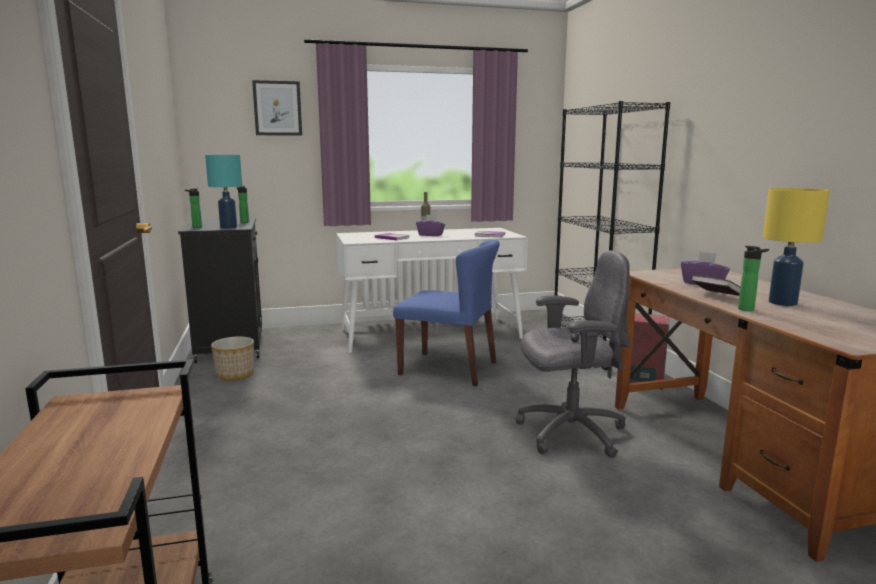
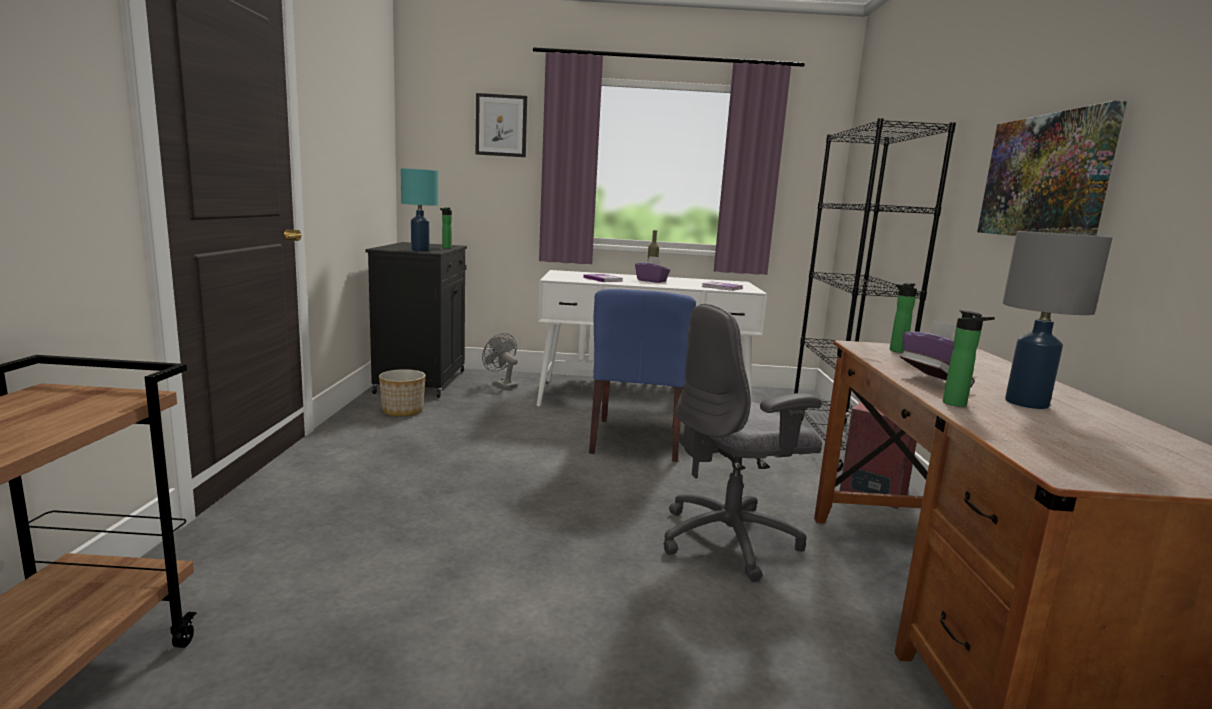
camera: 15 degrees right, 0 degrees up
bottle [185,188,202,228] -> bottle moved to [890,283,917,353]
blue chair [393,240,500,386] -> blue chair turned 60 degrees clockwise [589,289,696,462]
grey office chair [515,250,630,458] -> grey office chair turned 150 degrees clockwise [664,304,822,582]
yellow table lamp [763,188,830,306] -> grey table lamp [1003,231,1113,409]
none -> grey fan [482,333,518,389]
none -> picture [977,101,1127,236]

